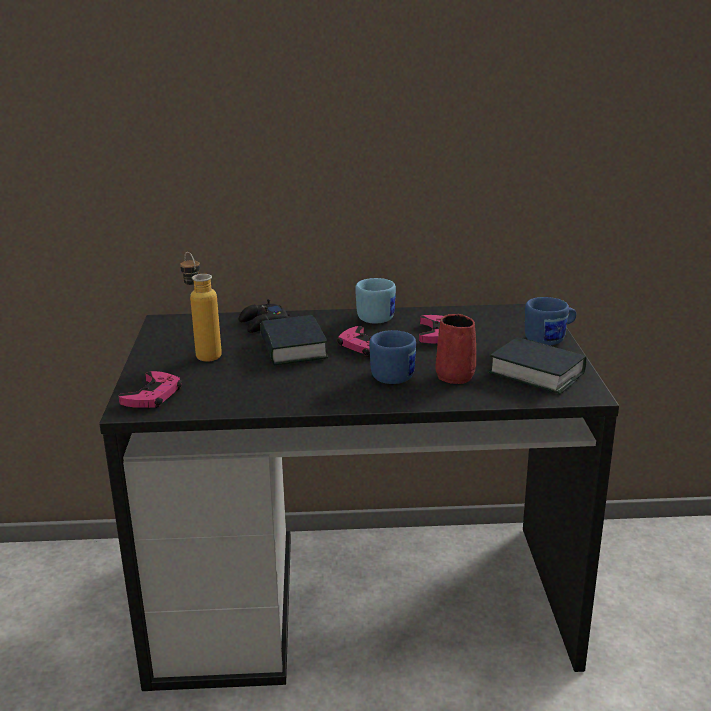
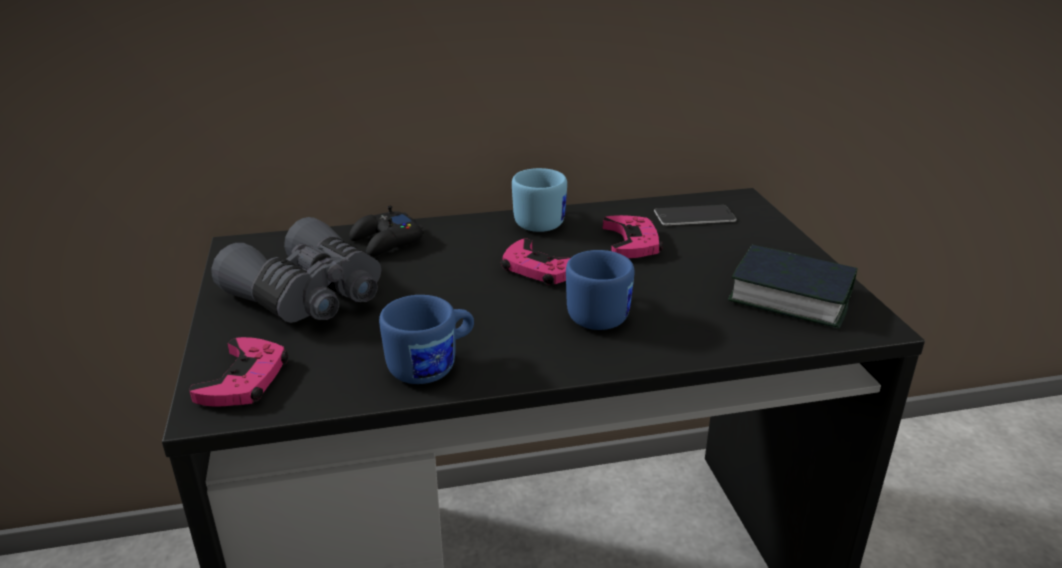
camera: 10 degrees left, 5 degrees up
bottle [180,252,222,362] -> grey binoculars [211,217,381,323]
book [260,315,328,365] -> none
red mug [436,314,476,384] -> none
blue mug [525,297,576,345] -> blue mug moved to [379,295,474,384]
none -> phone [654,205,737,226]

